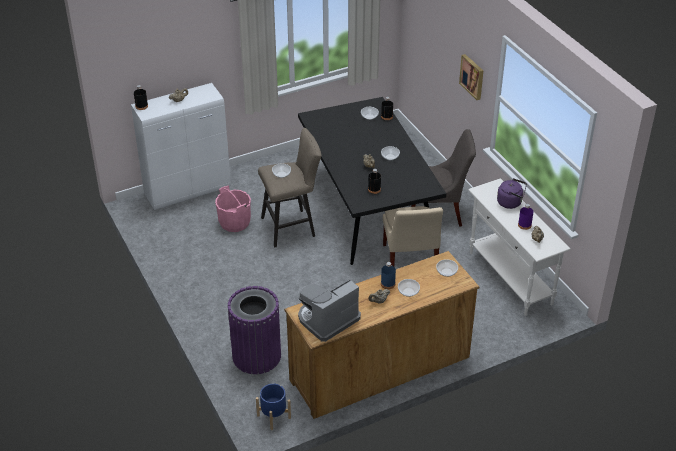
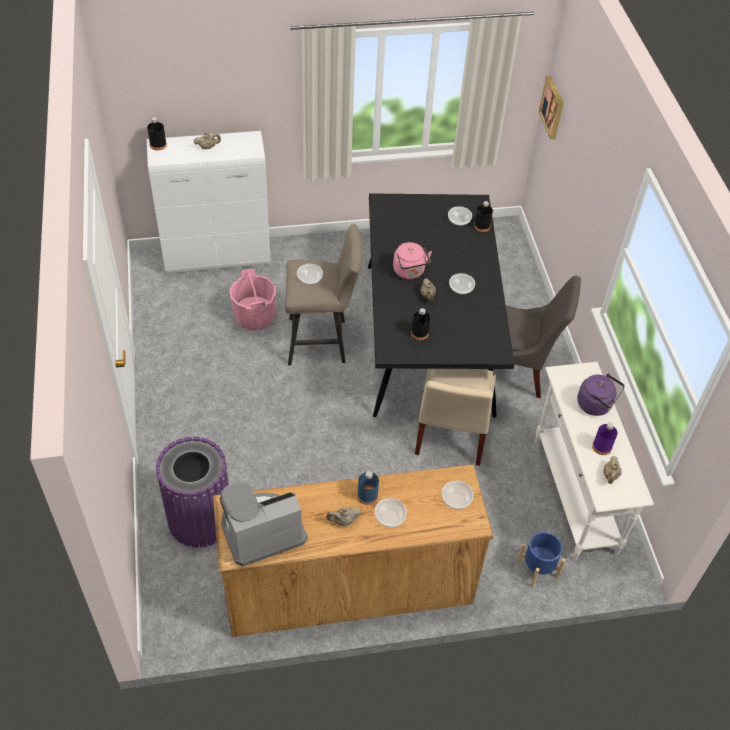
camera: 15 degrees right, 10 degrees up
blue planter [256,384,291,430] -> blue planter moved to [517,532,566,587]
picture [459,54,483,100] -> picture moved to [538,76,563,139]
none -> pink kettle [393,242,432,279]

